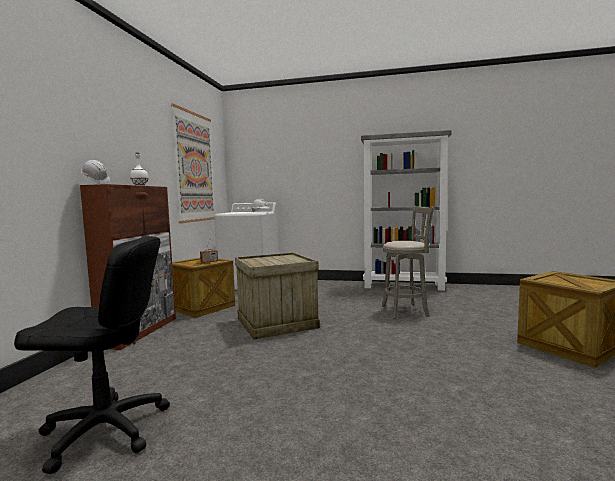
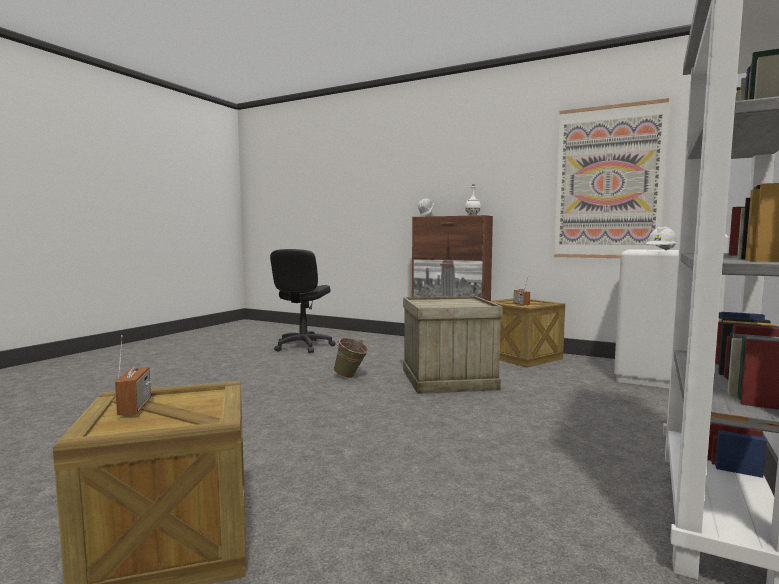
camera: 105 degrees right, 0 degrees up
grey stool [382,206,435,318] -> none
none -> radio [115,335,151,415]
none -> green bucket [333,338,369,378]

